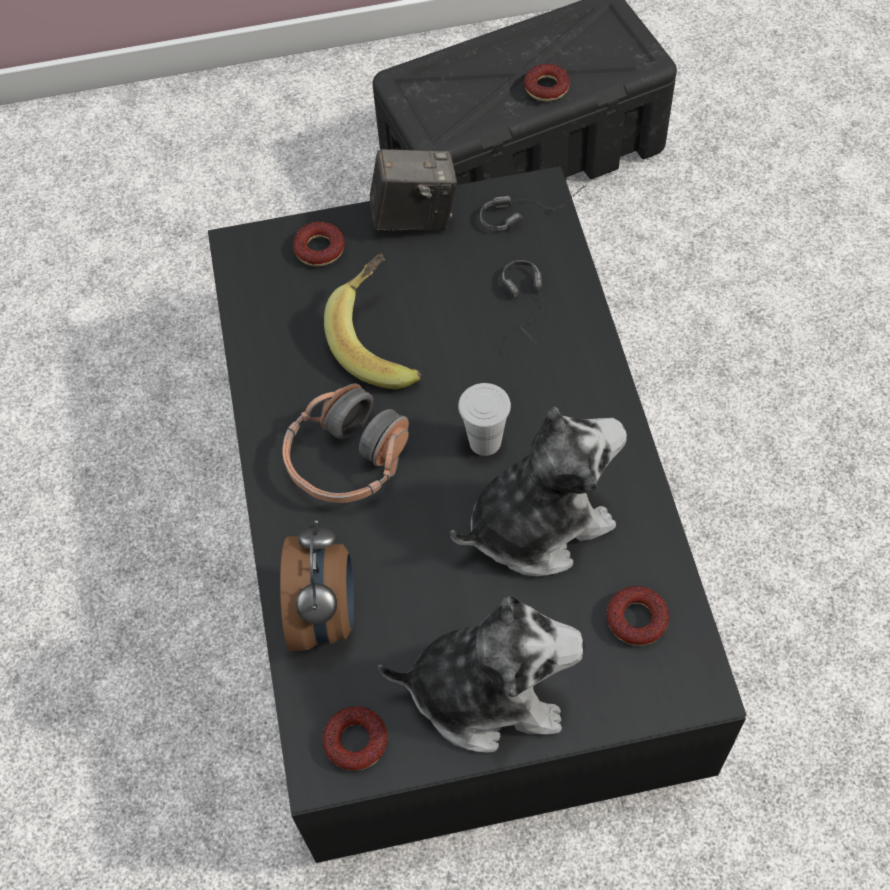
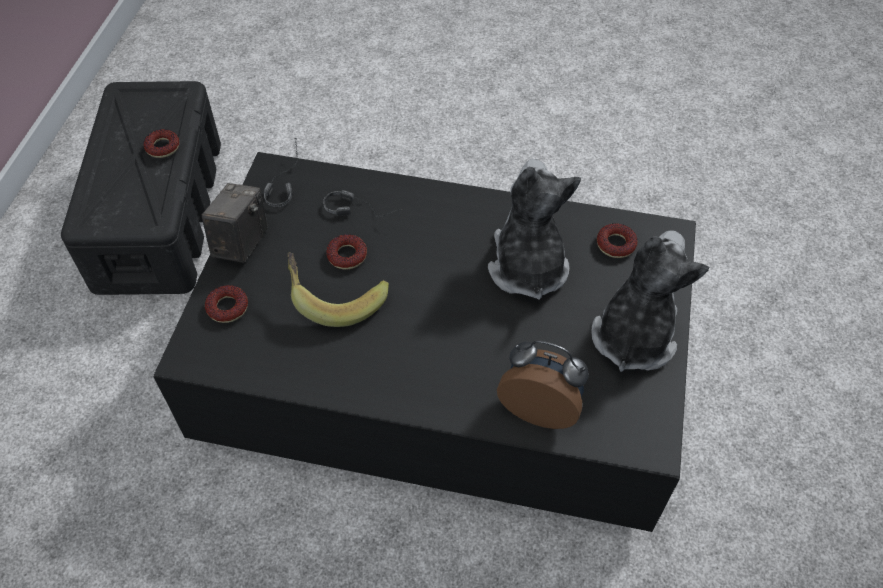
camera: 70 degrees left, 5 degrees down
headphones [282,384,409,503] -> none
donut [323,706,387,771] -> donut moved to [326,234,367,269]
white cup [458,383,511,456] -> none

